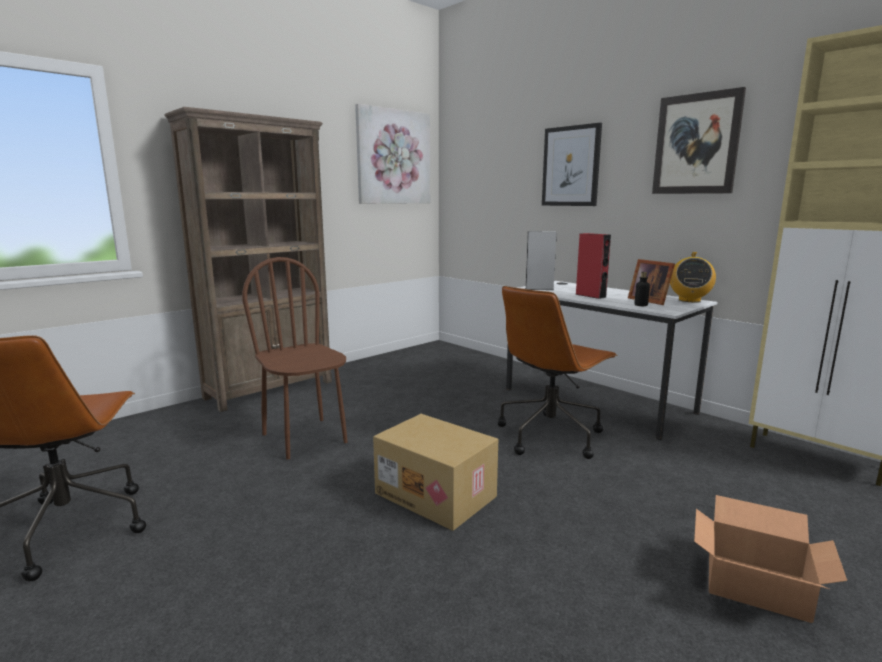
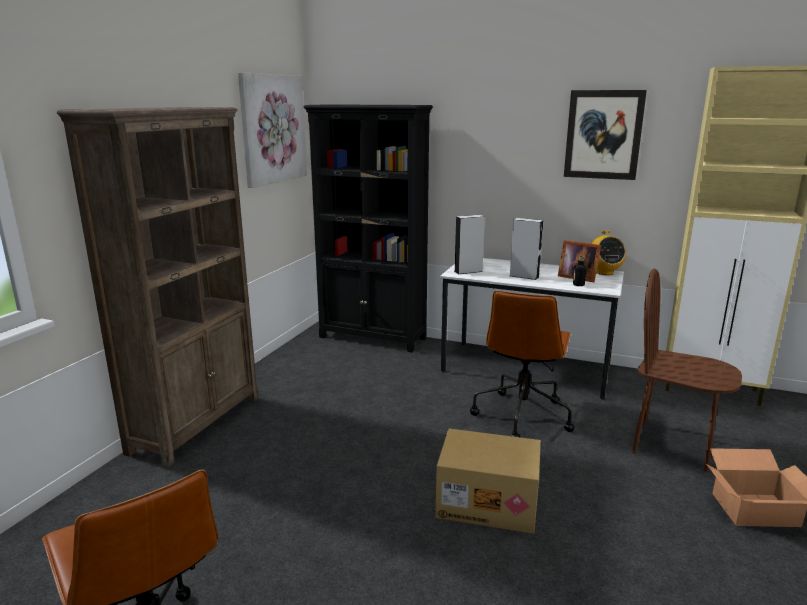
camera: 25 degrees left, 5 degrees up
brown chair [242,257,348,459] -> brown chair moved to [632,268,742,472]
picture [542,123,602,206] -> none
red speaker [575,233,611,299] -> grey speaker [510,218,543,280]
none -> black bookcase [303,104,433,353]

